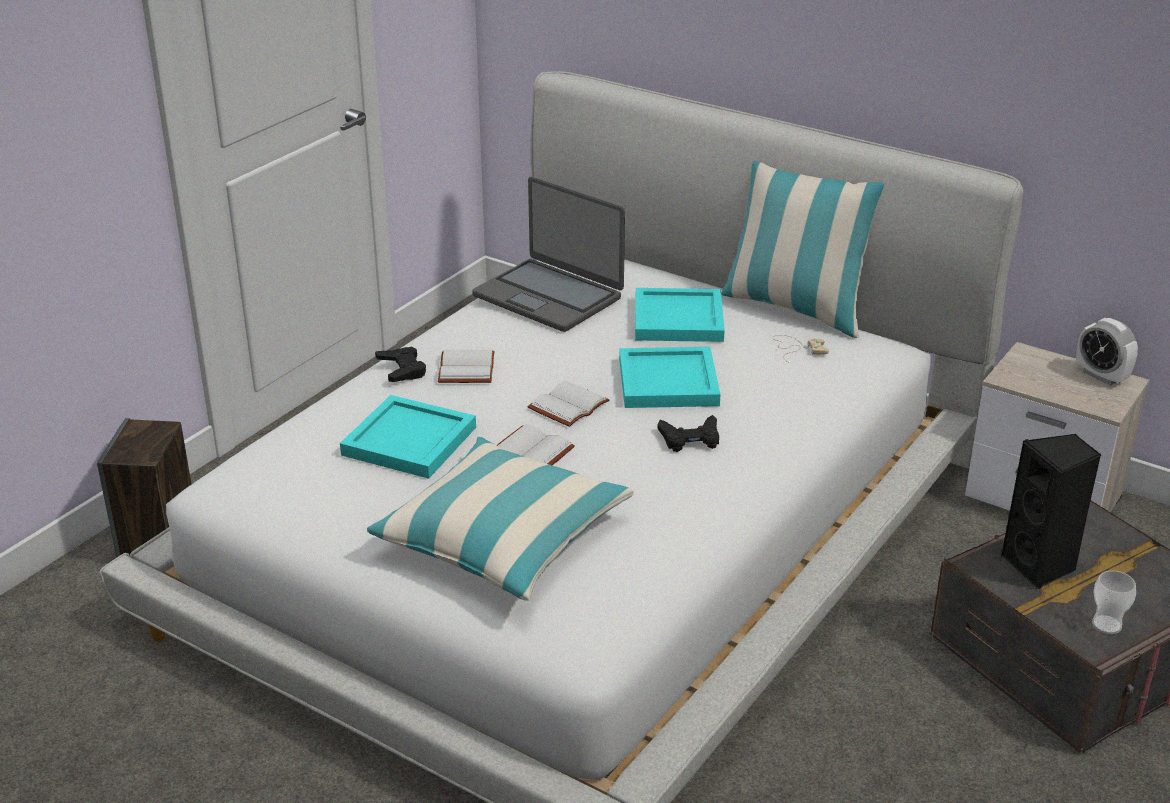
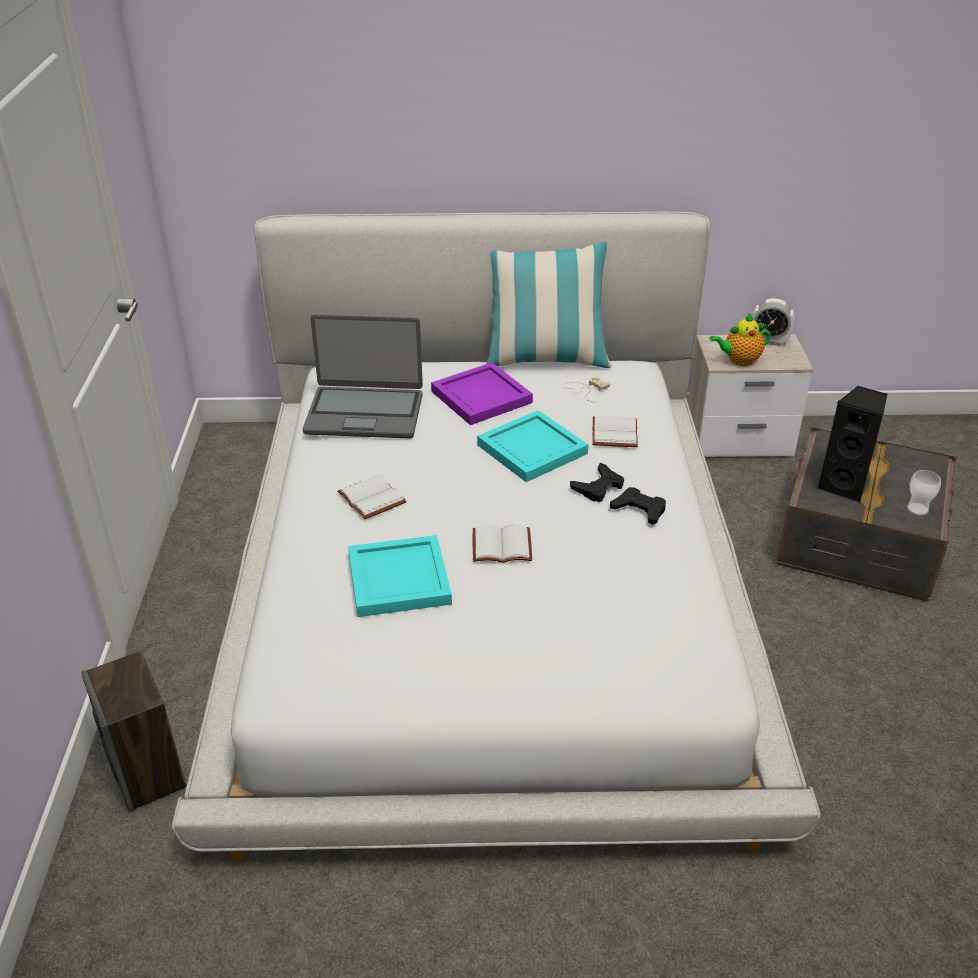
camera: 35 degrees left, 5 degrees up
pillow [367,437,634,600] -> none
black game controller [375,346,426,382] -> black game controller moved to [610,487,666,525]
white book [528,381,609,427] -> white book moved to [592,416,638,447]
turquoise tray [635,288,725,342] -> purple tray [431,362,533,425]
none -> teapot [709,313,770,366]

